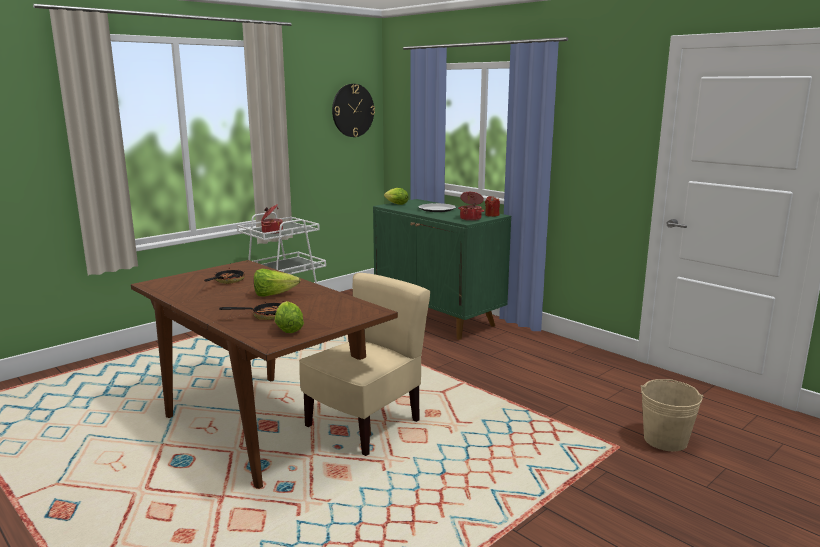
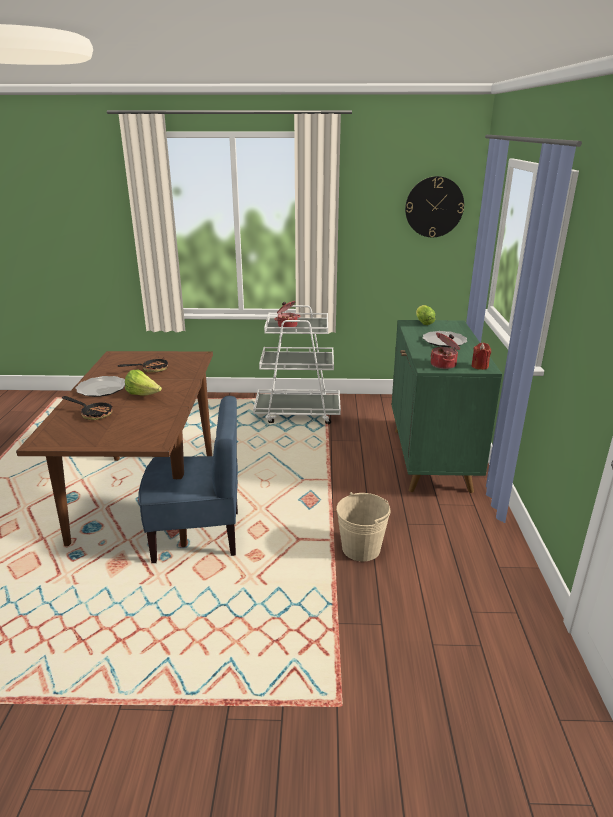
camera: 45 degrees right, 10 degrees up
lettuce [275,301,304,333] -> none
beige chair [299,273,430,456] -> blue chair [138,396,238,563]
beige bucket [641,379,703,451] -> beige bucket moved to [336,492,391,562]
none -> plate [75,376,125,397]

